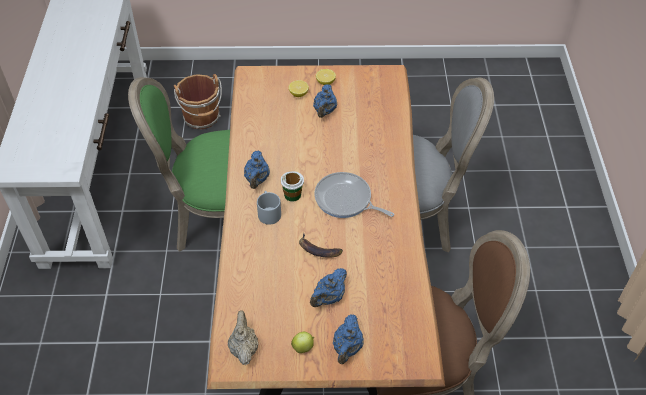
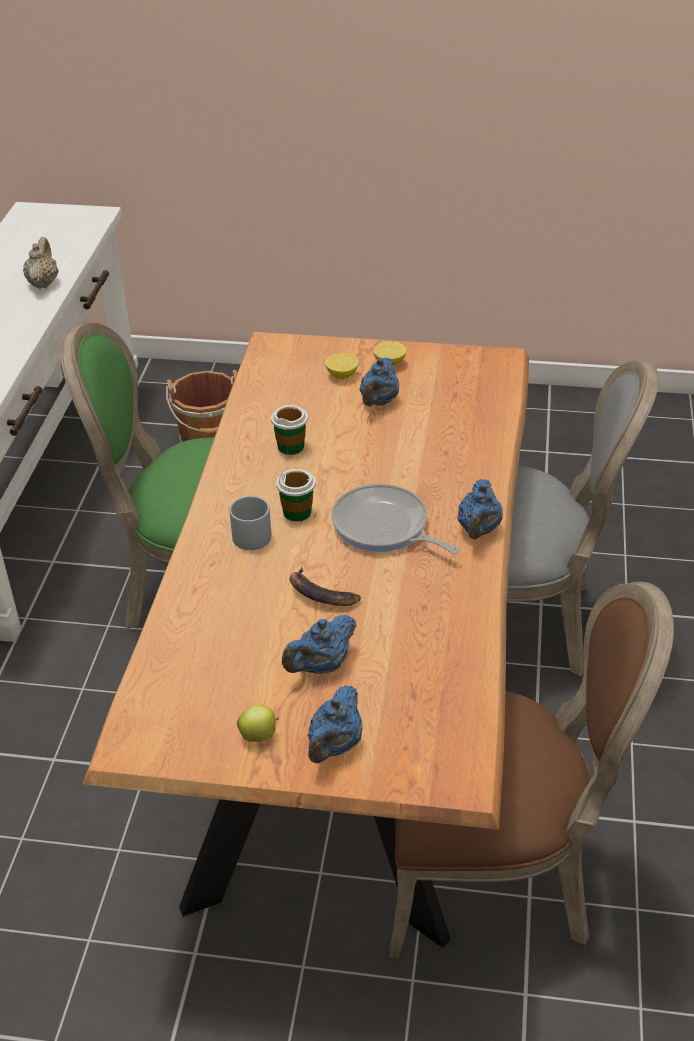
camera: 10 degrees right, 10 degrees down
beige teapot [228,310,258,365] -> beige teapot moved to [23,237,59,289]
blue teapot [244,151,270,189] -> blue teapot moved to [457,479,503,540]
none -> cup [271,405,308,455]

